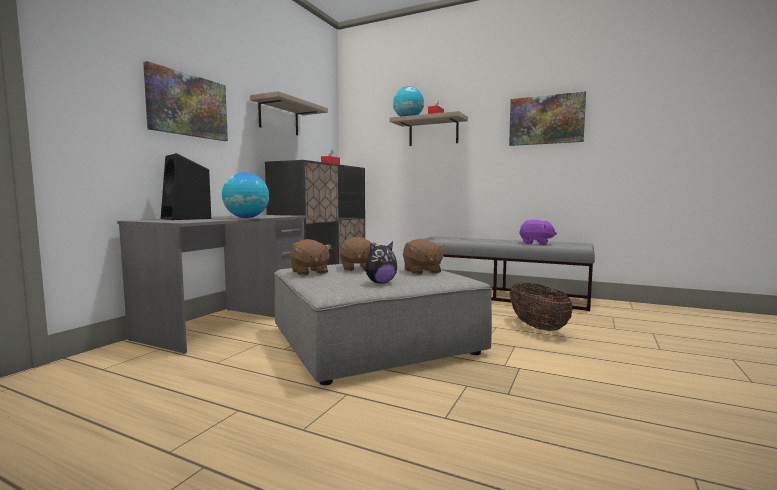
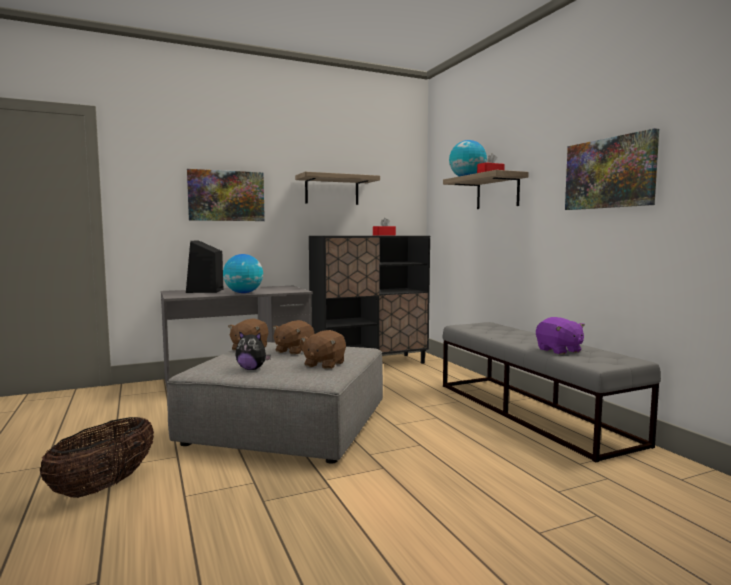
camera: 40 degrees right, 0 degrees up
basket [509,283,573,331] -> basket moved to [40,417,154,498]

